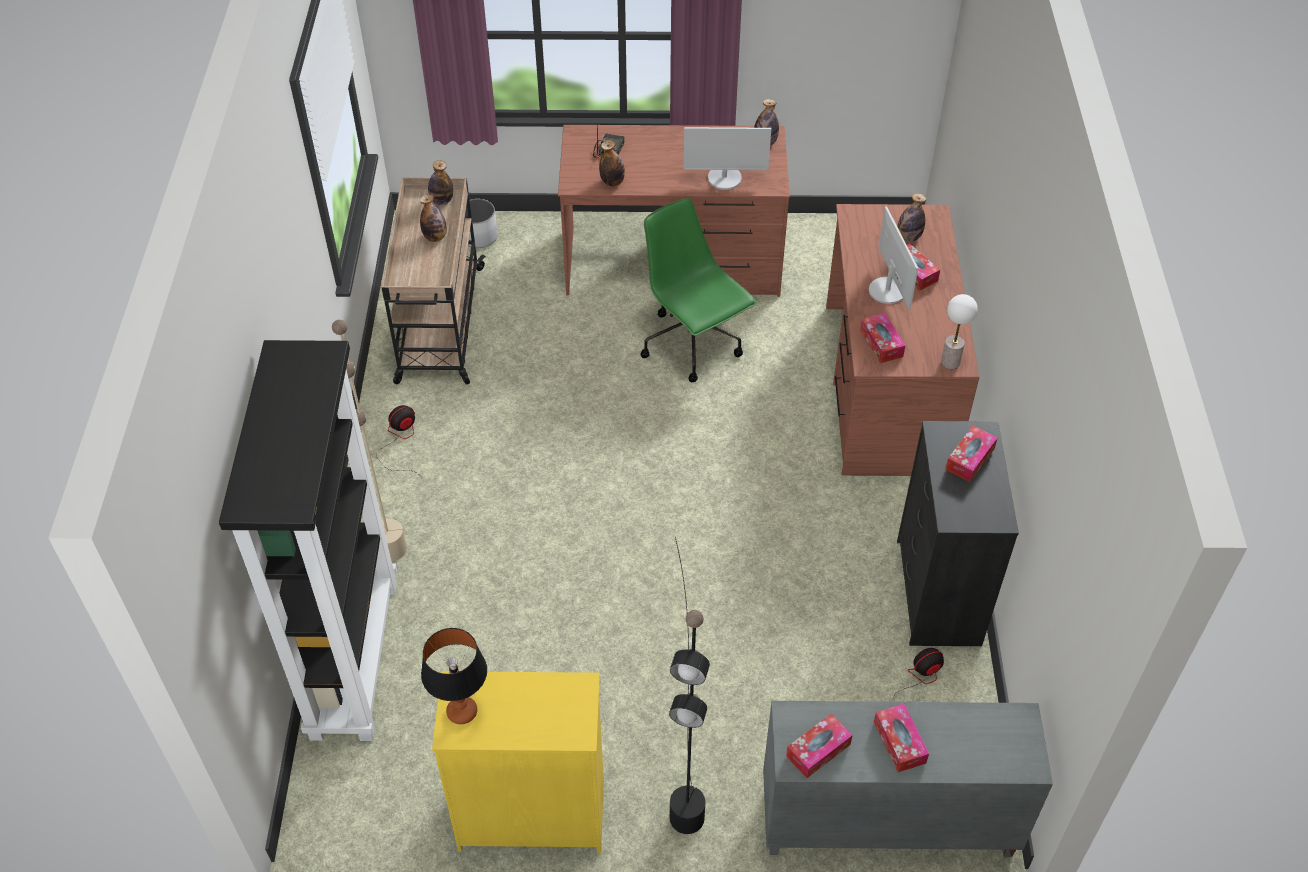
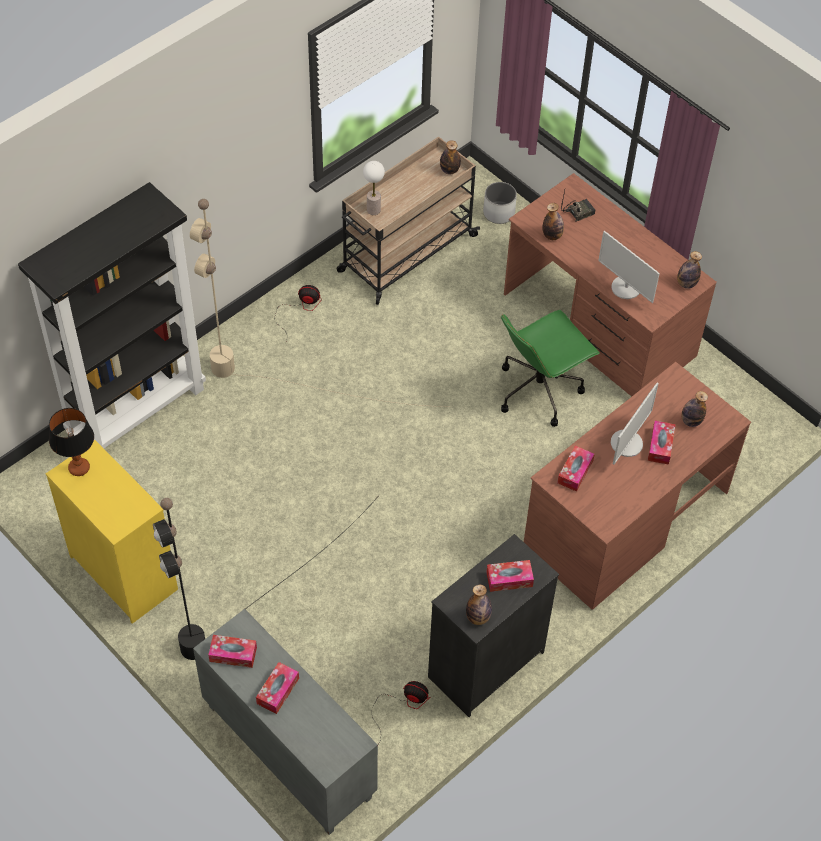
camera: 45 degrees right, 5 degrees up
bottle [420,194,447,242] -> bottle moved to [466,585,492,625]
green office chair [641,198,756,382] -> green office chair turned 135 degrees counterclockwise [501,310,599,427]
table lamp [941,294,978,369] -> table lamp moved to [363,161,385,215]

